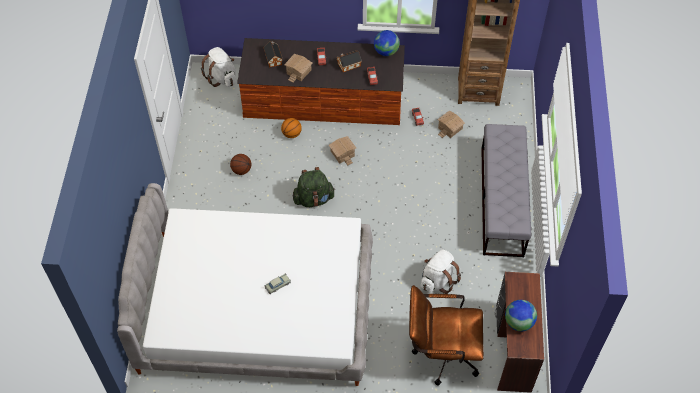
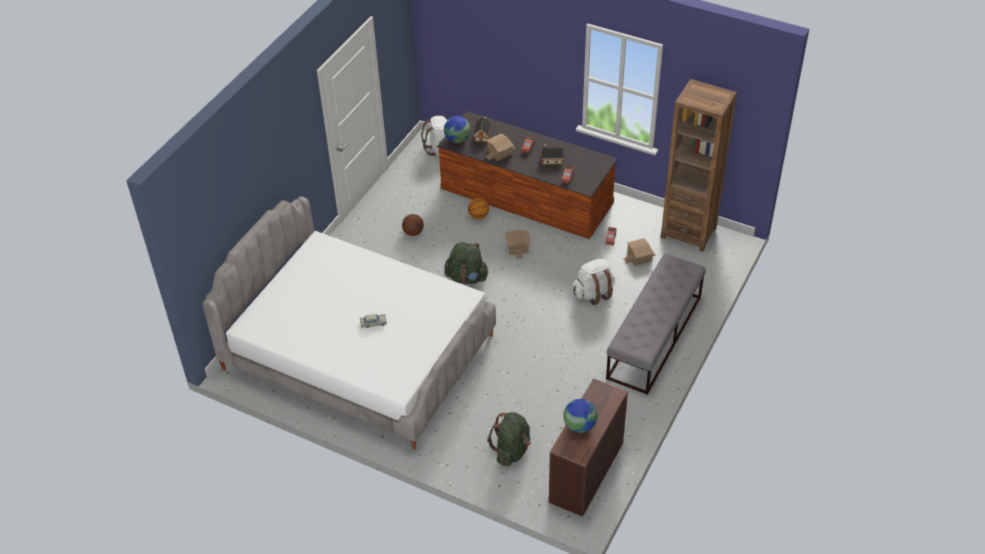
camera: 25 degrees right, 10 degrees down
globe [374,30,400,56] -> globe moved to [444,116,471,143]
brown office chair [409,285,484,386] -> green backpack [487,412,531,466]
white backpack [421,250,461,294] -> white backpack moved to [573,259,615,305]

